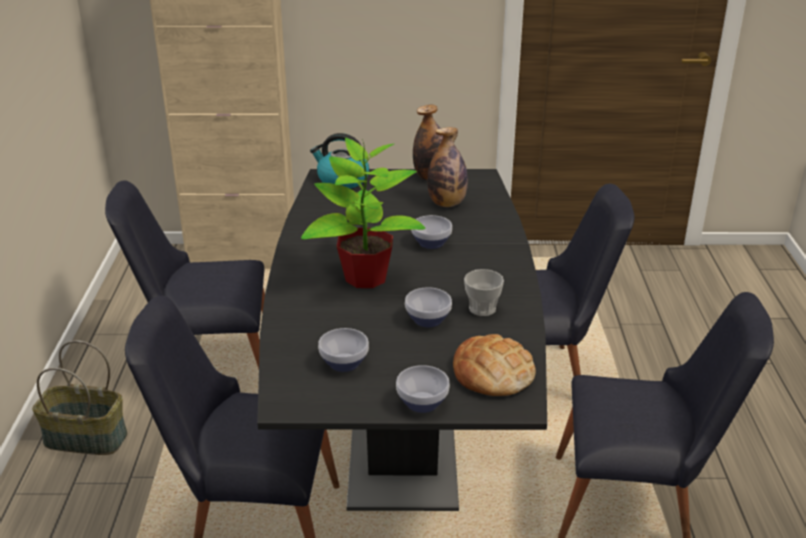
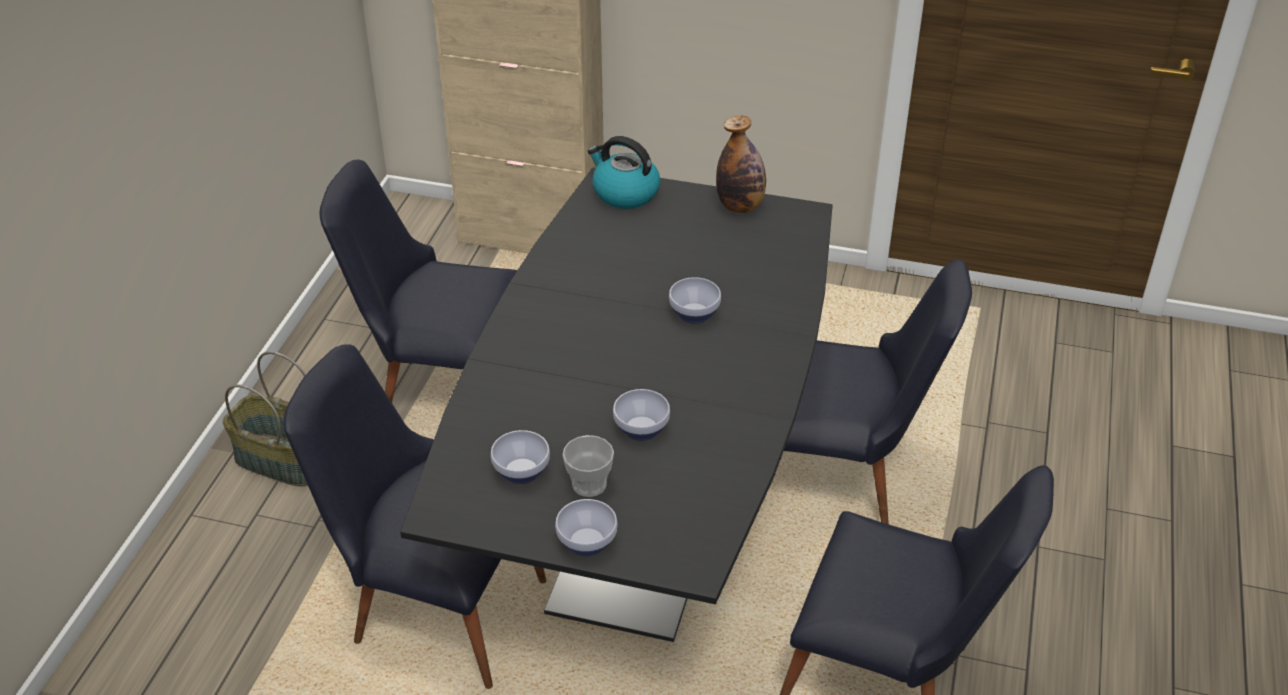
camera: 15 degrees right, 10 degrees up
potted plant [301,138,425,288] -> none
bottle [428,127,468,207] -> none
bread [453,334,536,396] -> none
cup [464,269,504,316] -> cup moved to [562,435,614,497]

